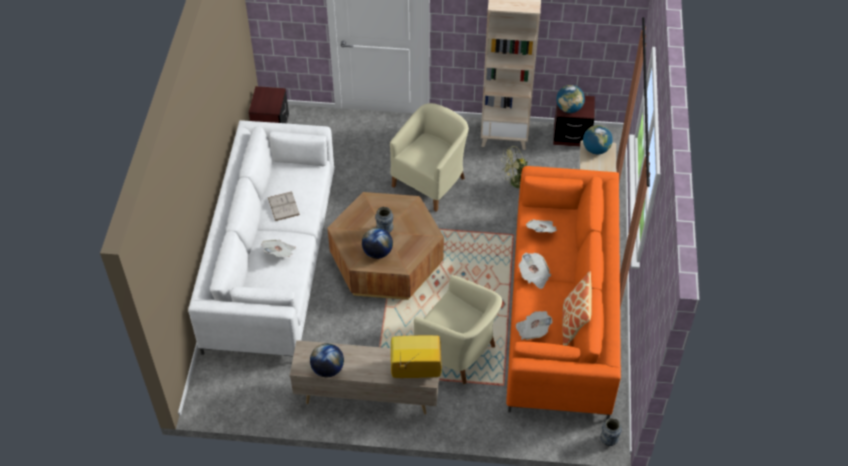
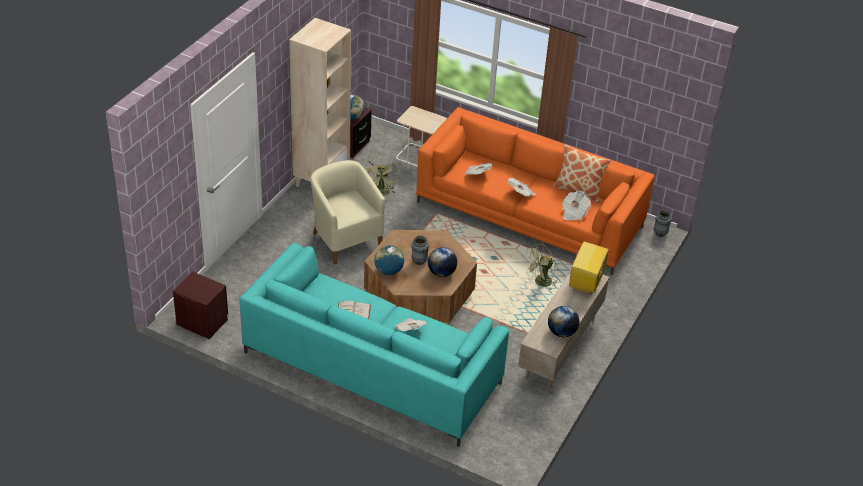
camera: 70 degrees left, 10 degrees down
white sofa [188,120,335,356] -> turquoise sofa [239,243,509,447]
beige armchair [414,275,502,384] -> green fan [525,244,557,290]
globe [583,125,613,154] -> globe moved to [374,245,404,275]

